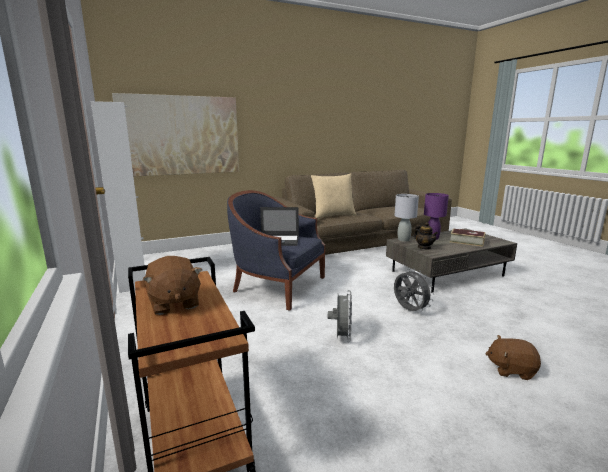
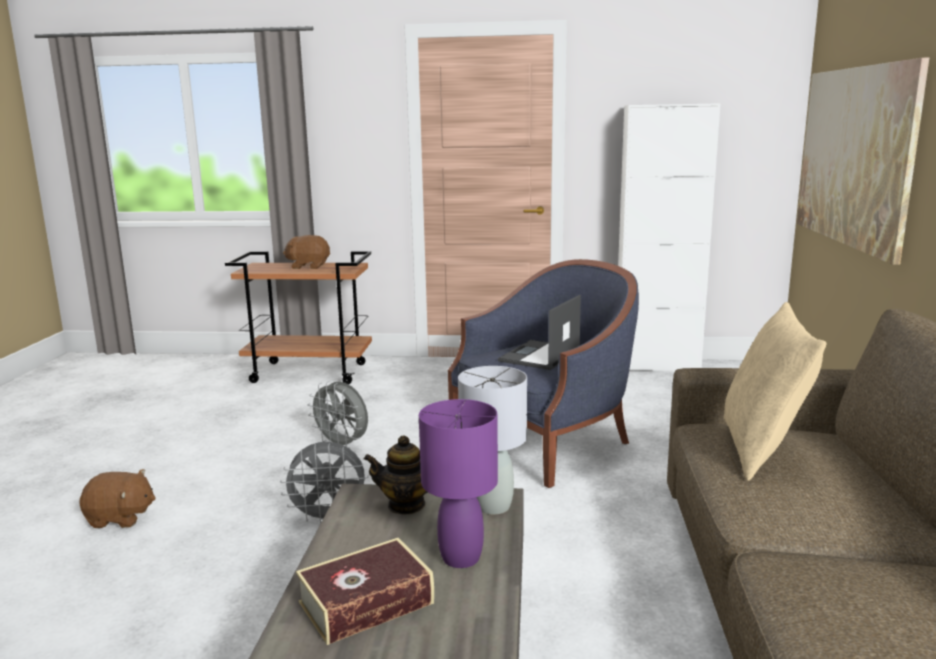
camera: 120 degrees right, 0 degrees up
brown plush toy [485,335,541,380] -> brown plush toy turned 45 degrees clockwise [79,469,156,528]

